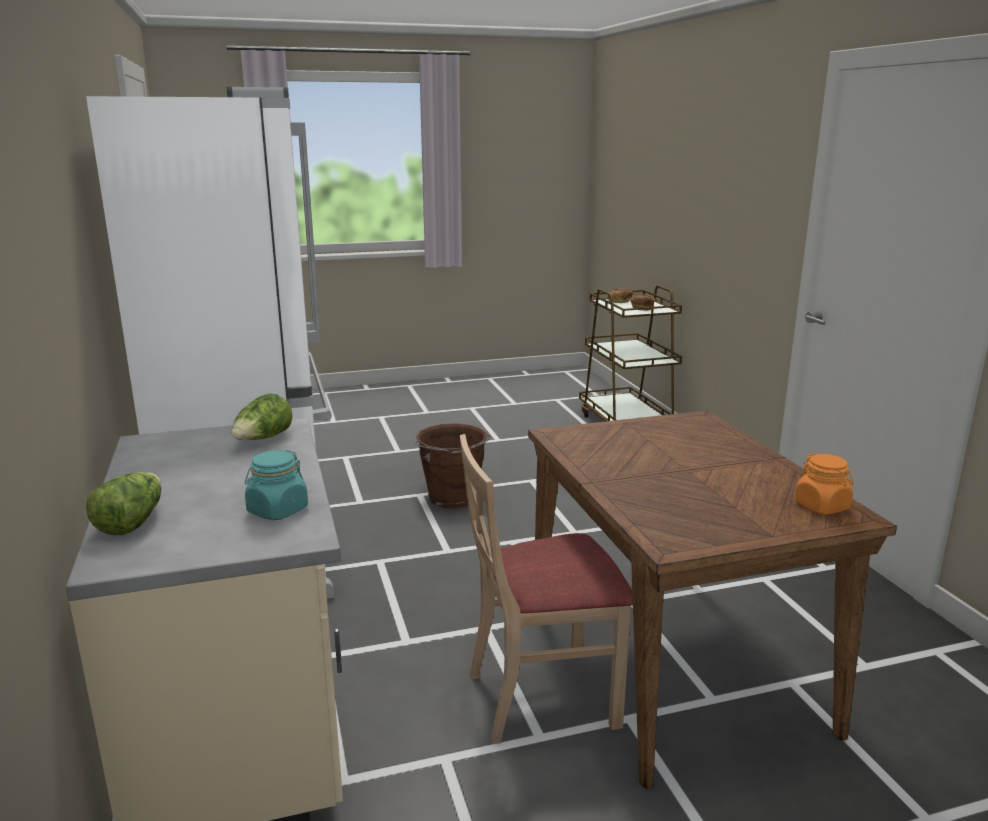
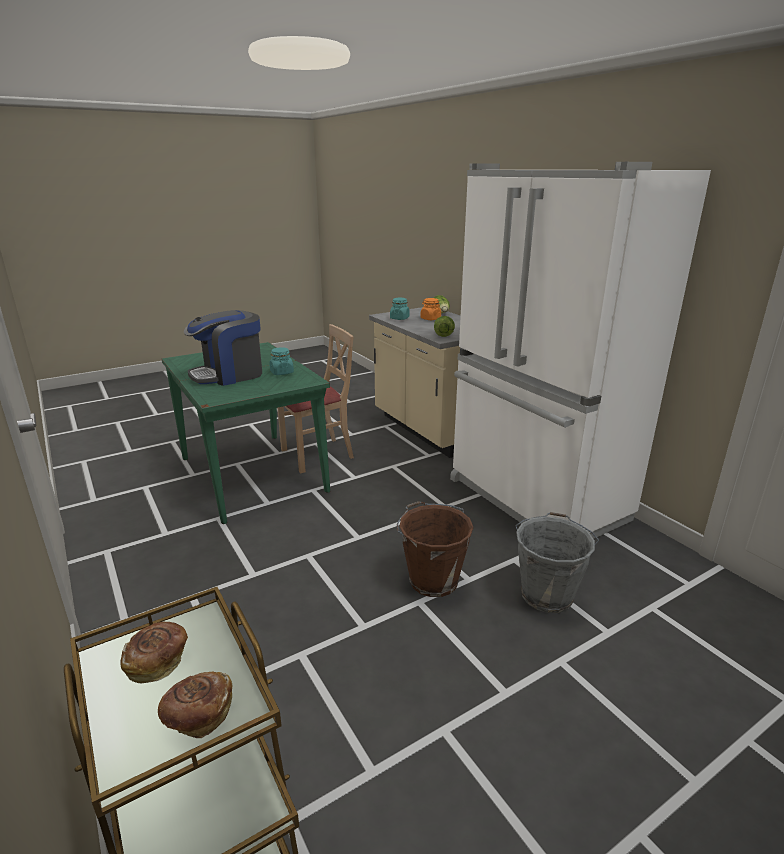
camera: 165 degrees right, 5 degrees up
brown dining table [528,410,897,789] -> green dining table [162,342,330,524]
orange jar [795,453,854,515] -> orange jar moved to [421,298,441,320]
none -> coffee machine [184,310,262,386]
none -> turquoise jar [269,347,294,375]
none -> grey bucket [515,512,599,613]

